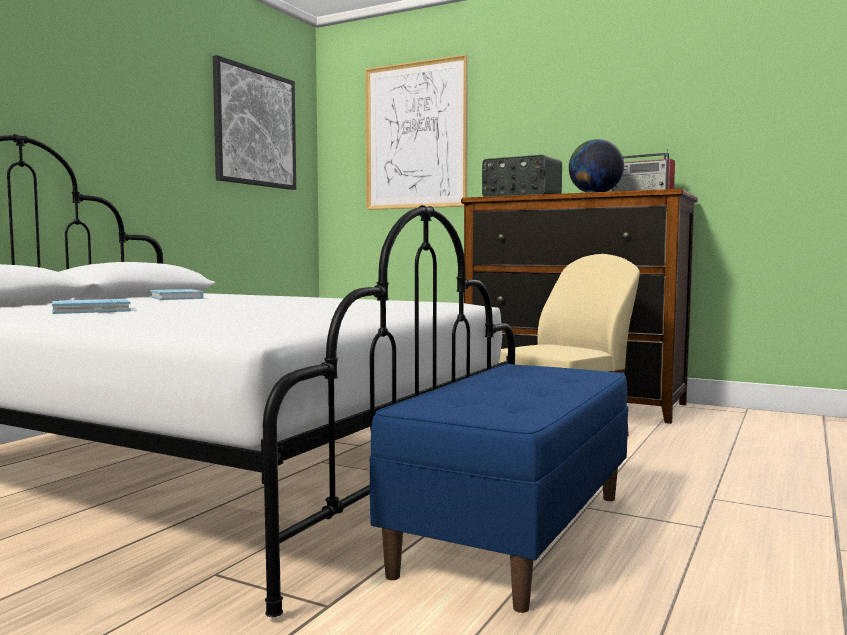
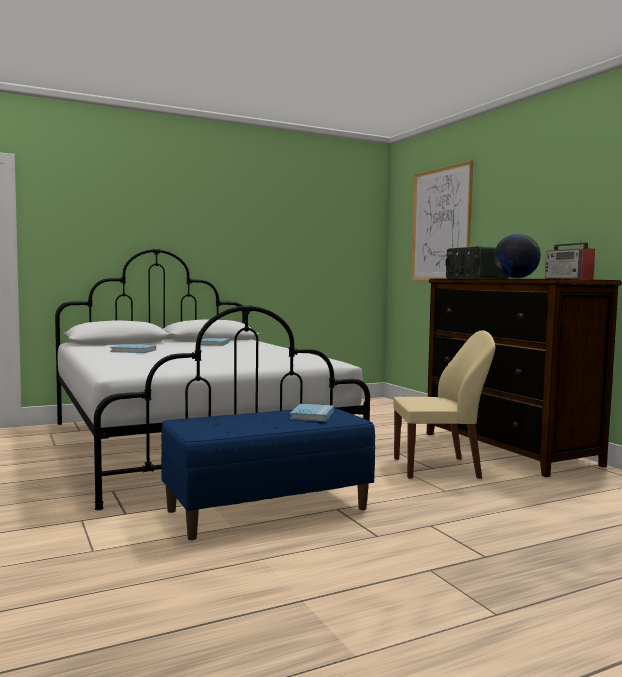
camera: 35 degrees right, 0 degrees up
picture [213,55,296,190] -> none
none -> blue book [290,404,334,421]

